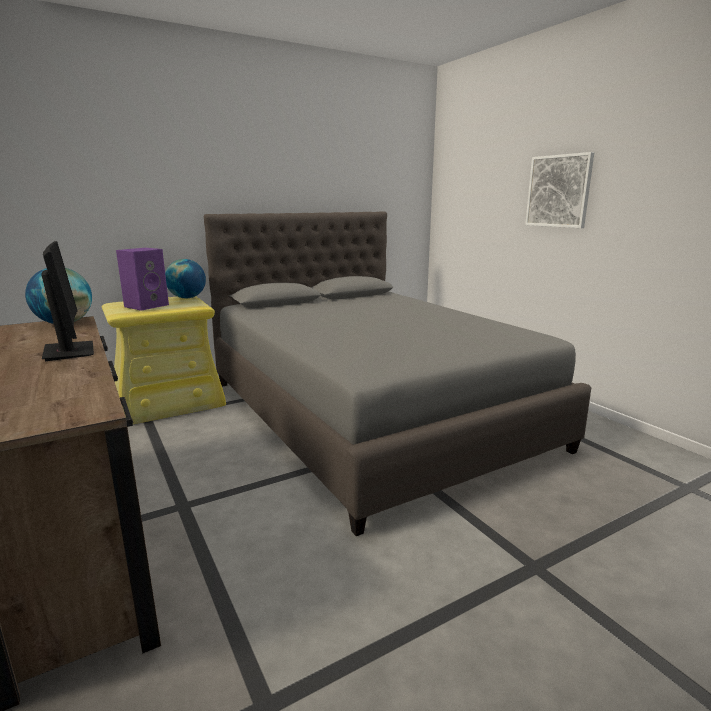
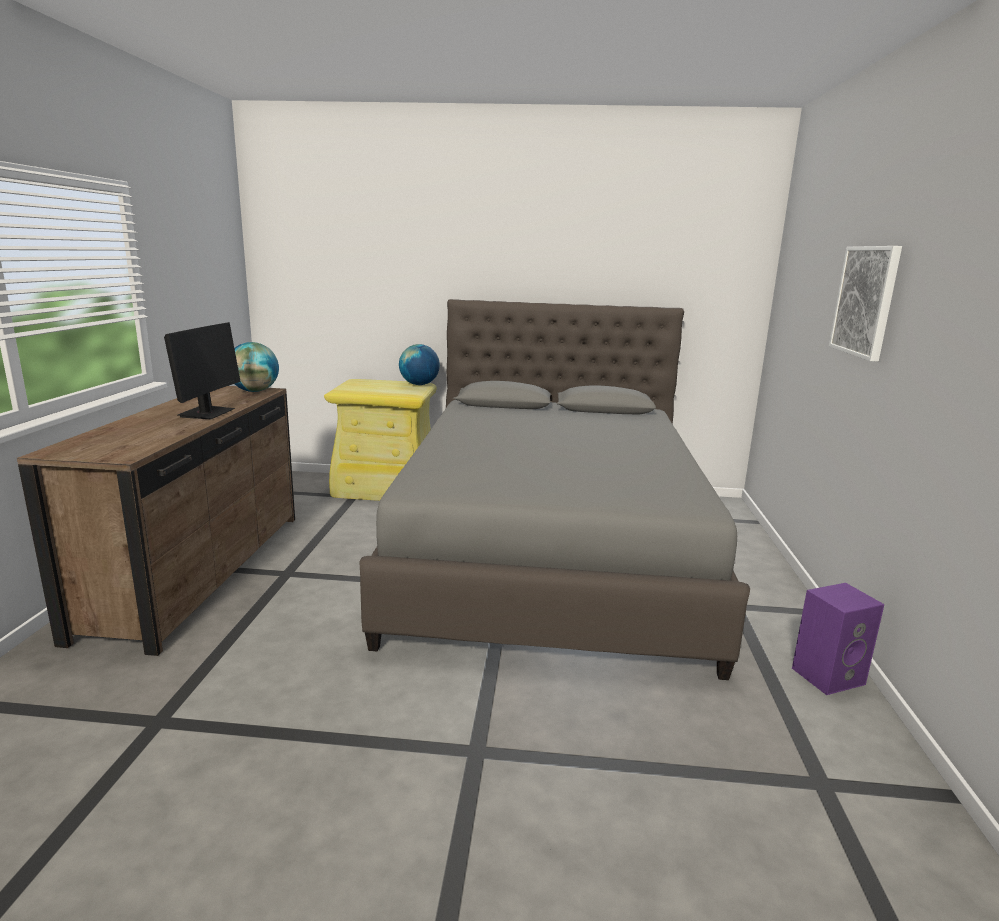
camera: 35 degrees right, 0 degrees up
purple speaker [116,248,169,311] -> purple speaker moved to [792,583,884,695]

